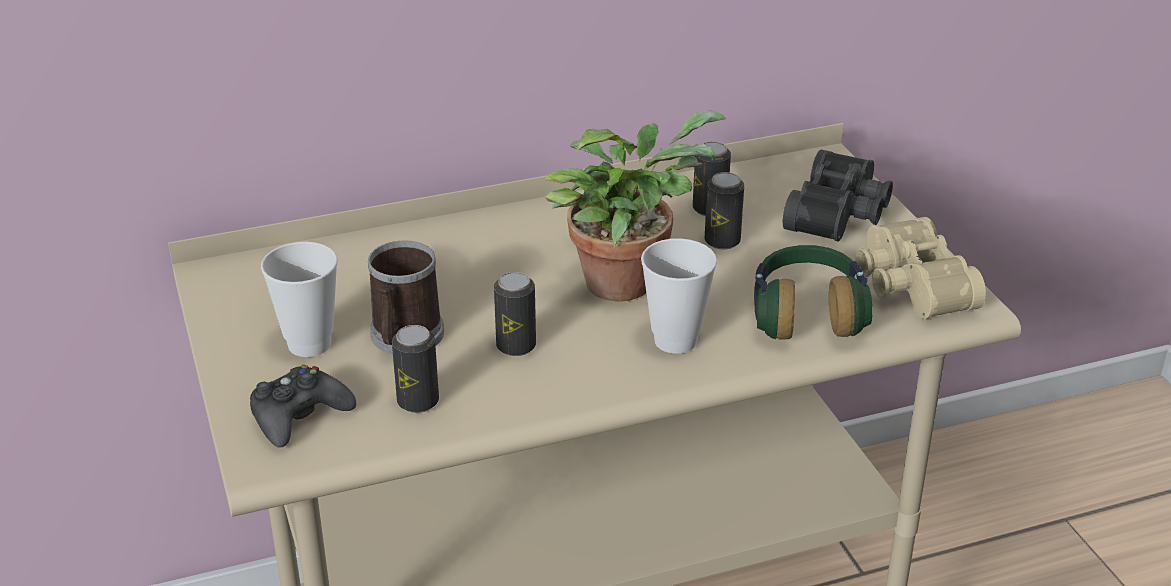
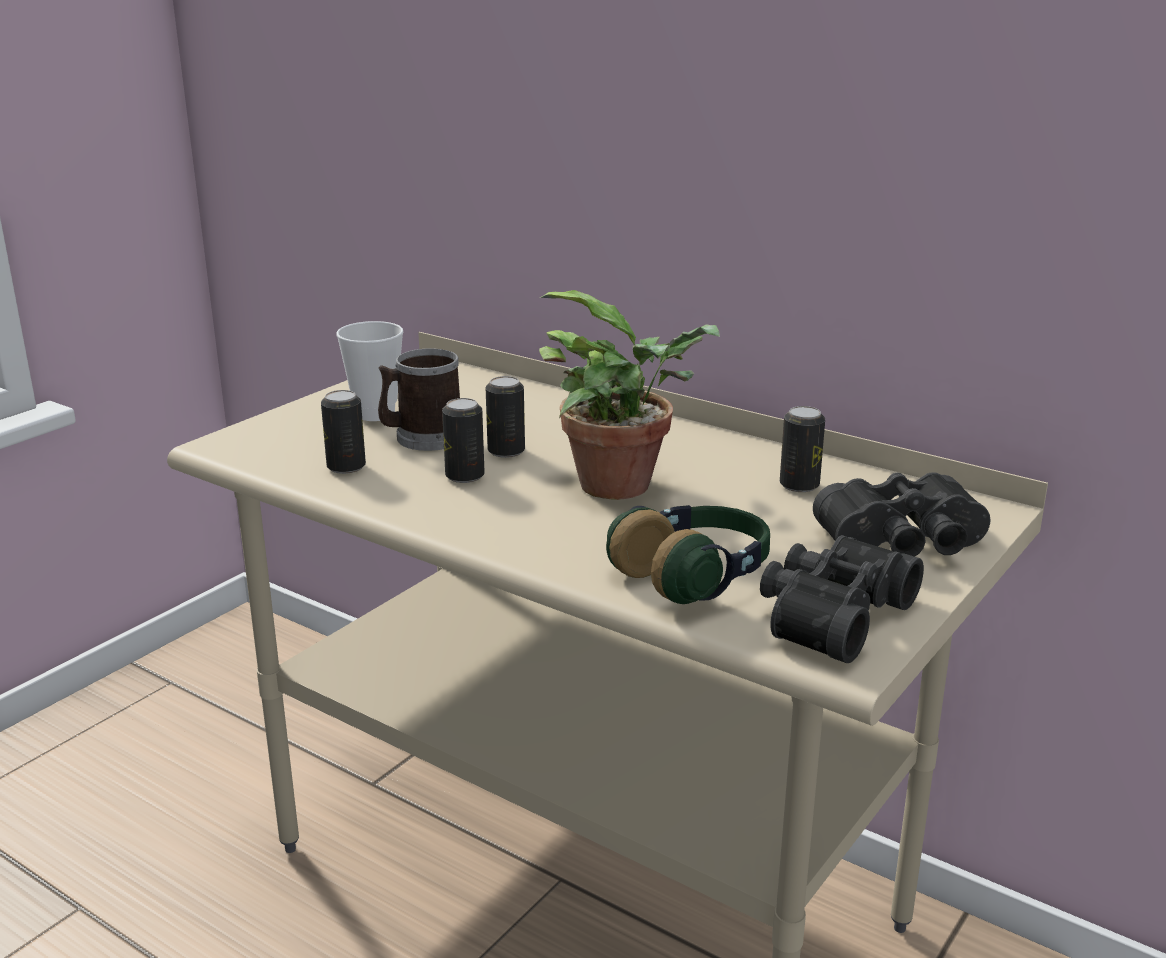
camera: 55 degrees right, 10 degrees down
black game controller [250,365,356,448] -> none
cup [641,238,717,354] -> none
can [705,172,744,249] -> can moved to [485,376,525,458]
beige binoculars [855,217,986,319] -> black binoculars [760,535,924,663]

